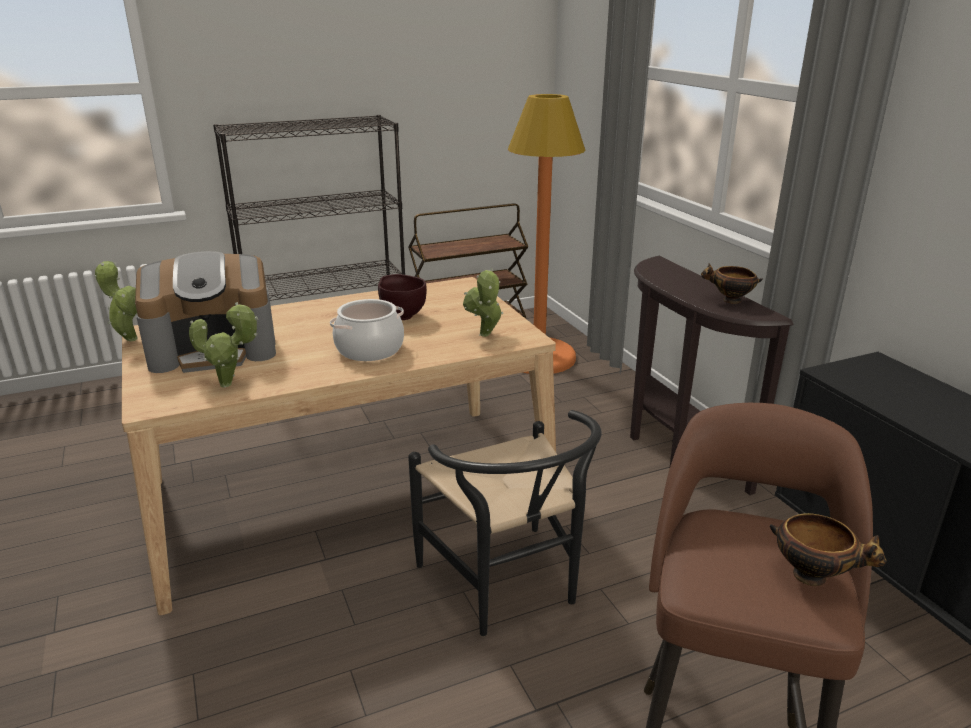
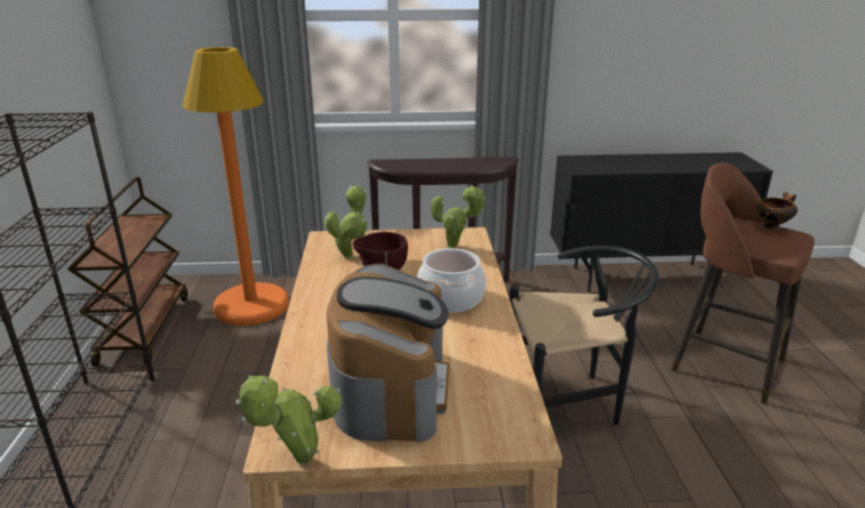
camera: 70 degrees left, 0 degrees up
potted plant [189,302,258,388] -> potted plant moved to [324,185,367,259]
bowl [701,263,763,304] -> none

